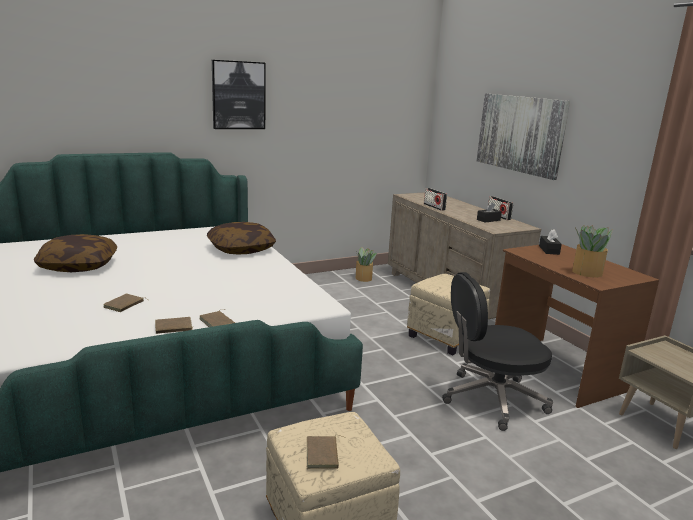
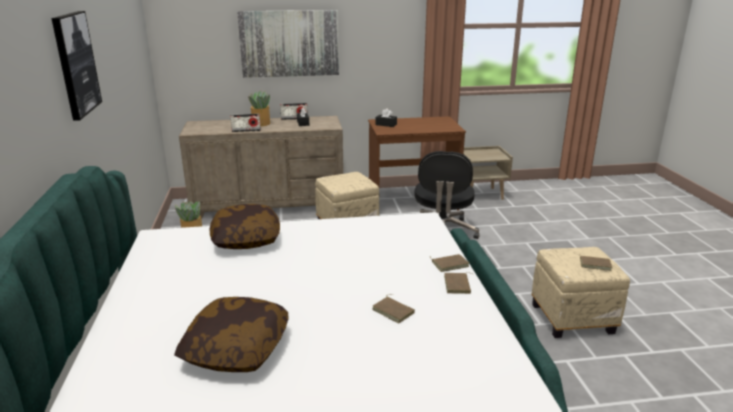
camera: 70 degrees left, 5 degrees up
potted plant [572,225,613,277] -> potted plant moved to [248,91,270,126]

